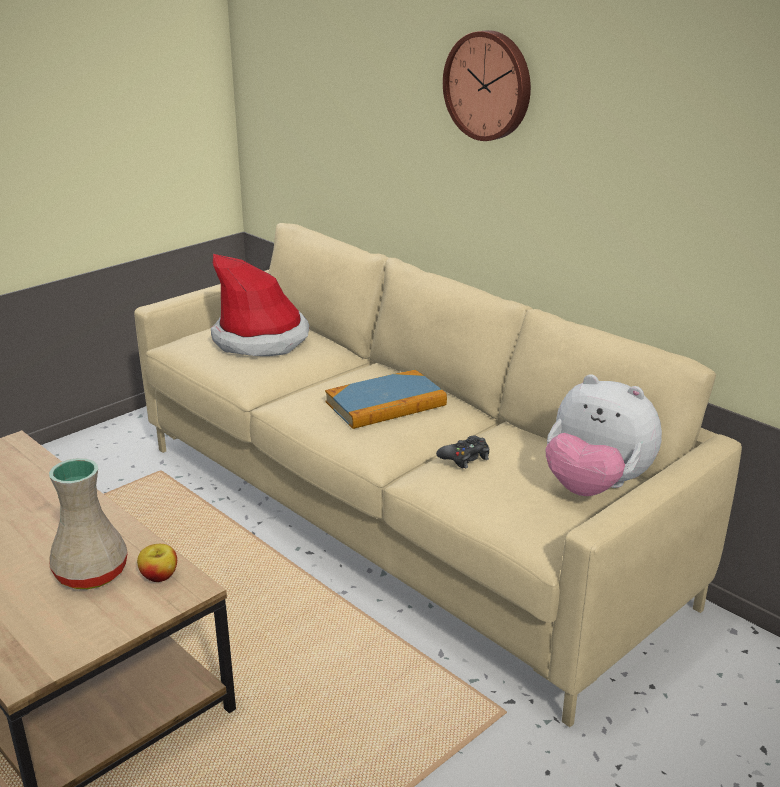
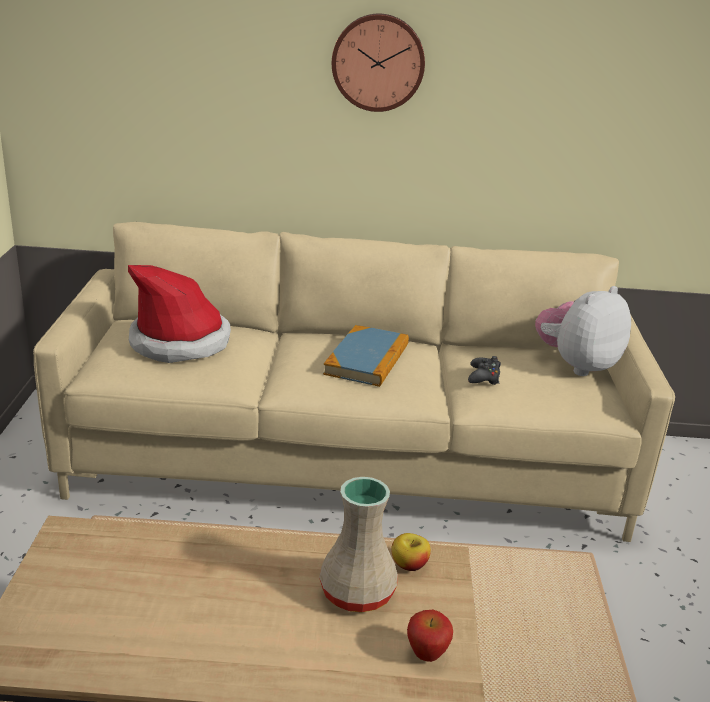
camera: 45 degrees left, 0 degrees up
plush toy [545,374,662,496] -> plush toy turned 150 degrees clockwise [535,286,631,376]
none -> apple [407,610,453,662]

